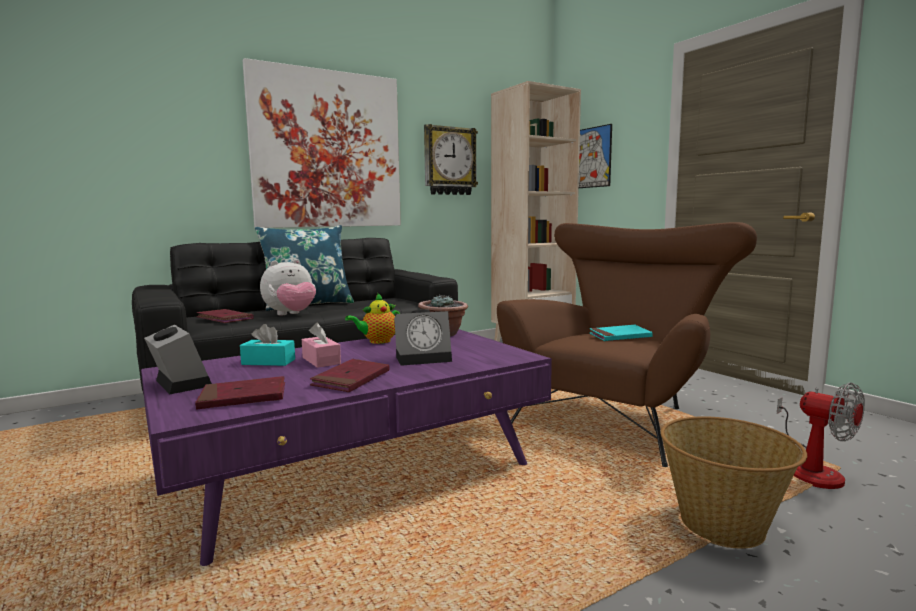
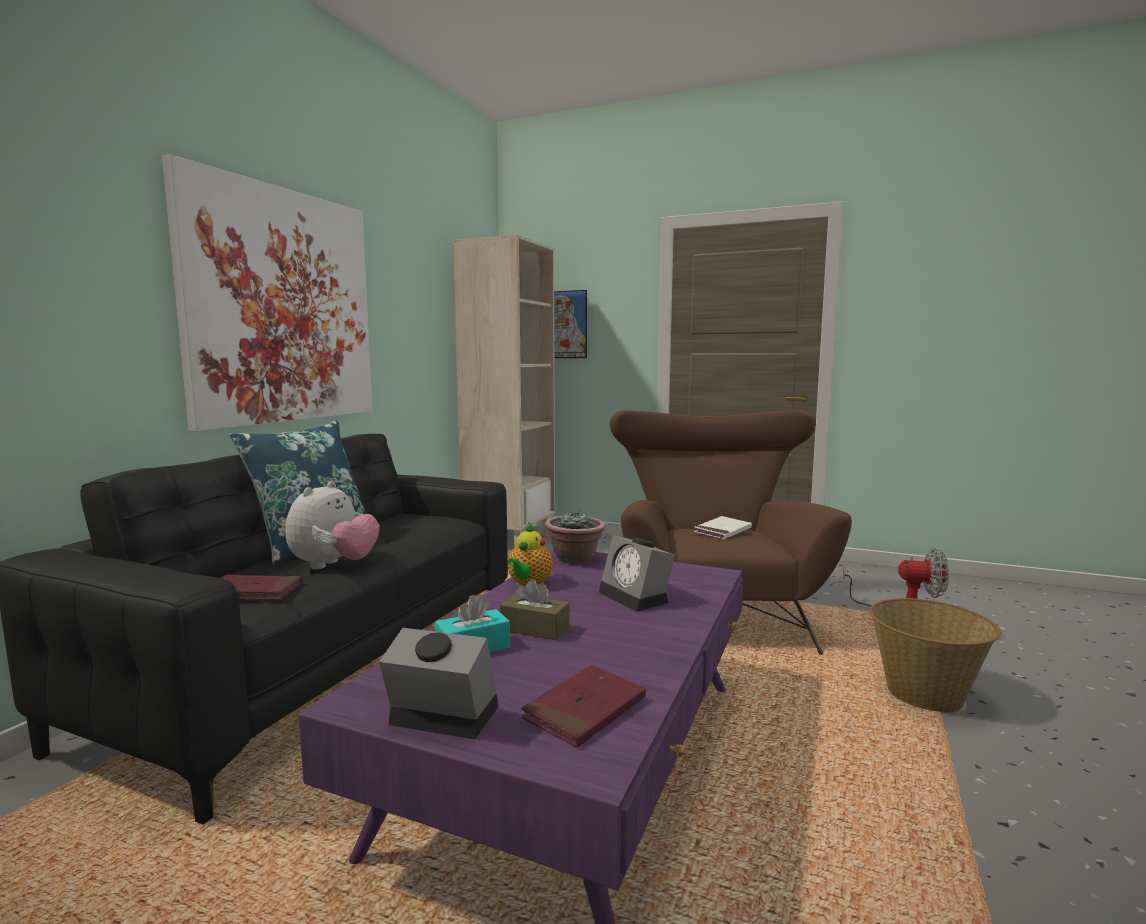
camera: 35 degrees left, 0 degrees up
pink tissue box [302,323,341,368] -> brown tissue box [500,579,570,640]
red book [310,359,390,392] -> none
alarm clock [394,309,452,366] -> alarm clock turned 105 degrees clockwise [599,535,675,612]
wall clock [424,124,478,195] -> none
turquoise book [590,325,653,341] -> white book [694,516,752,539]

